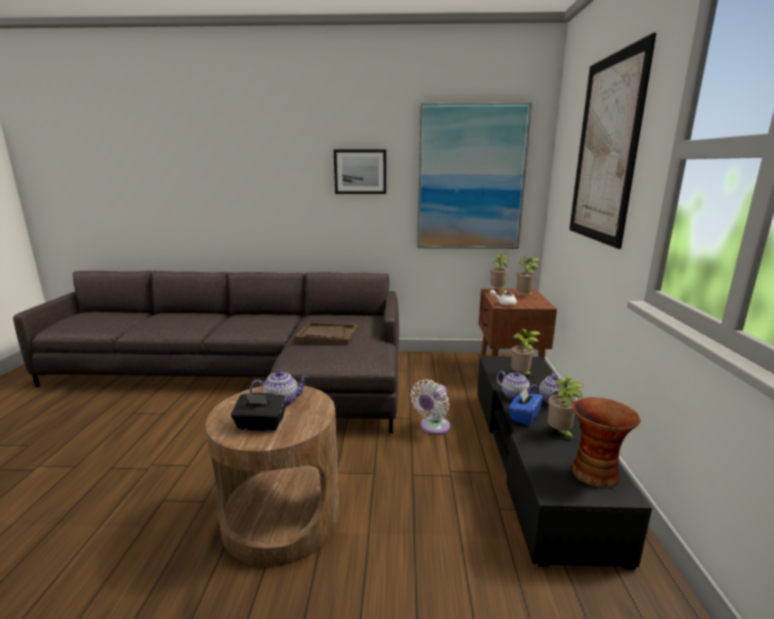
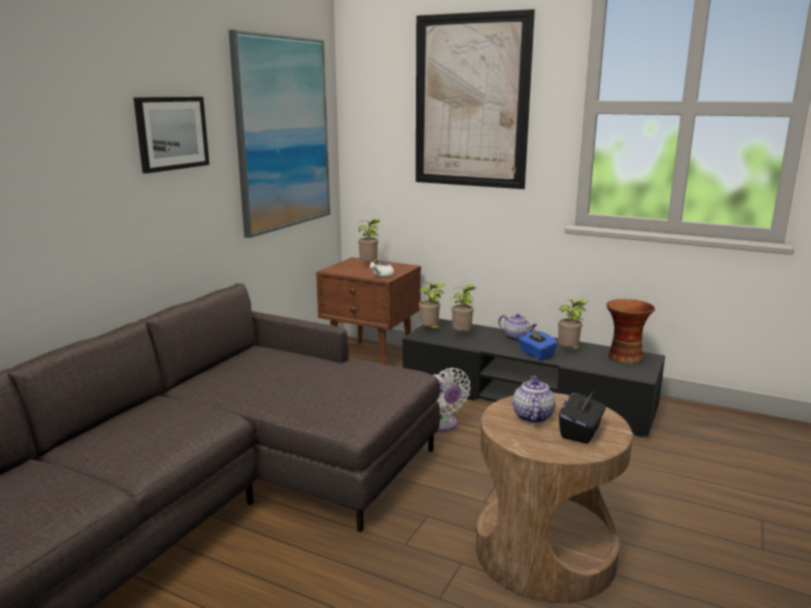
camera: 65 degrees left, 0 degrees up
brown tray [295,322,357,345] -> none
potted plant [490,253,508,293] -> potted plant moved to [419,283,446,328]
teapot [496,371,538,400] -> none

